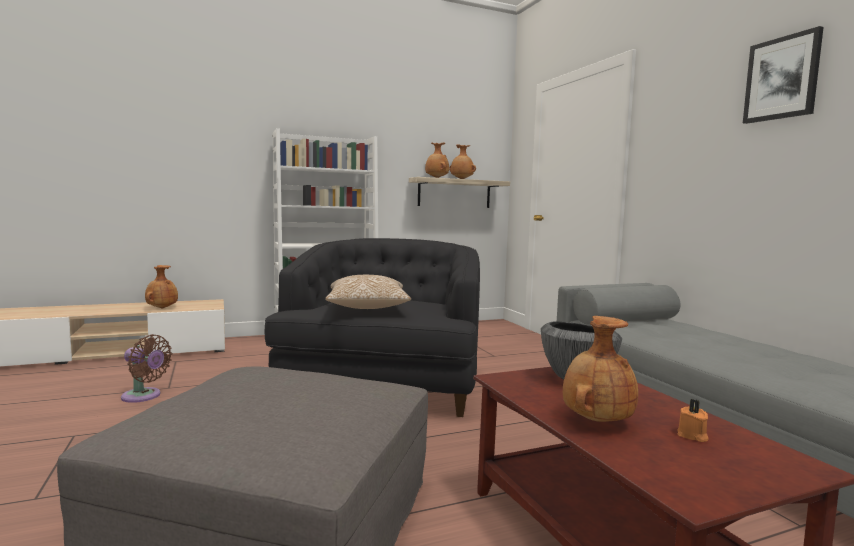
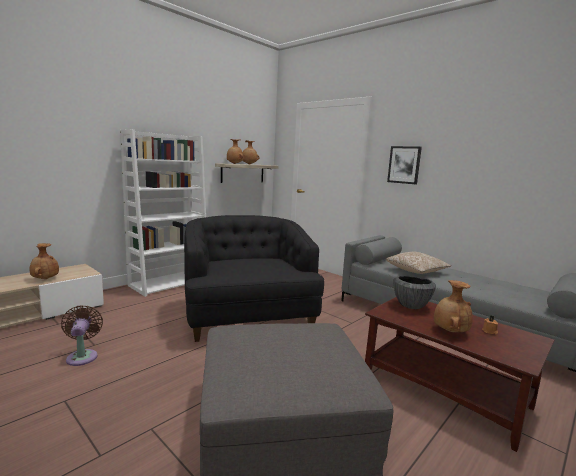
camera: 25 degrees left, 5 degrees up
brown fan [121,334,172,403] -> brown fan turned 105 degrees counterclockwise [61,305,103,366]
pillow [325,275,411,309] -> pillow moved to [386,252,451,274]
picture [743,26,824,124] -> picture moved to [387,146,422,184]

